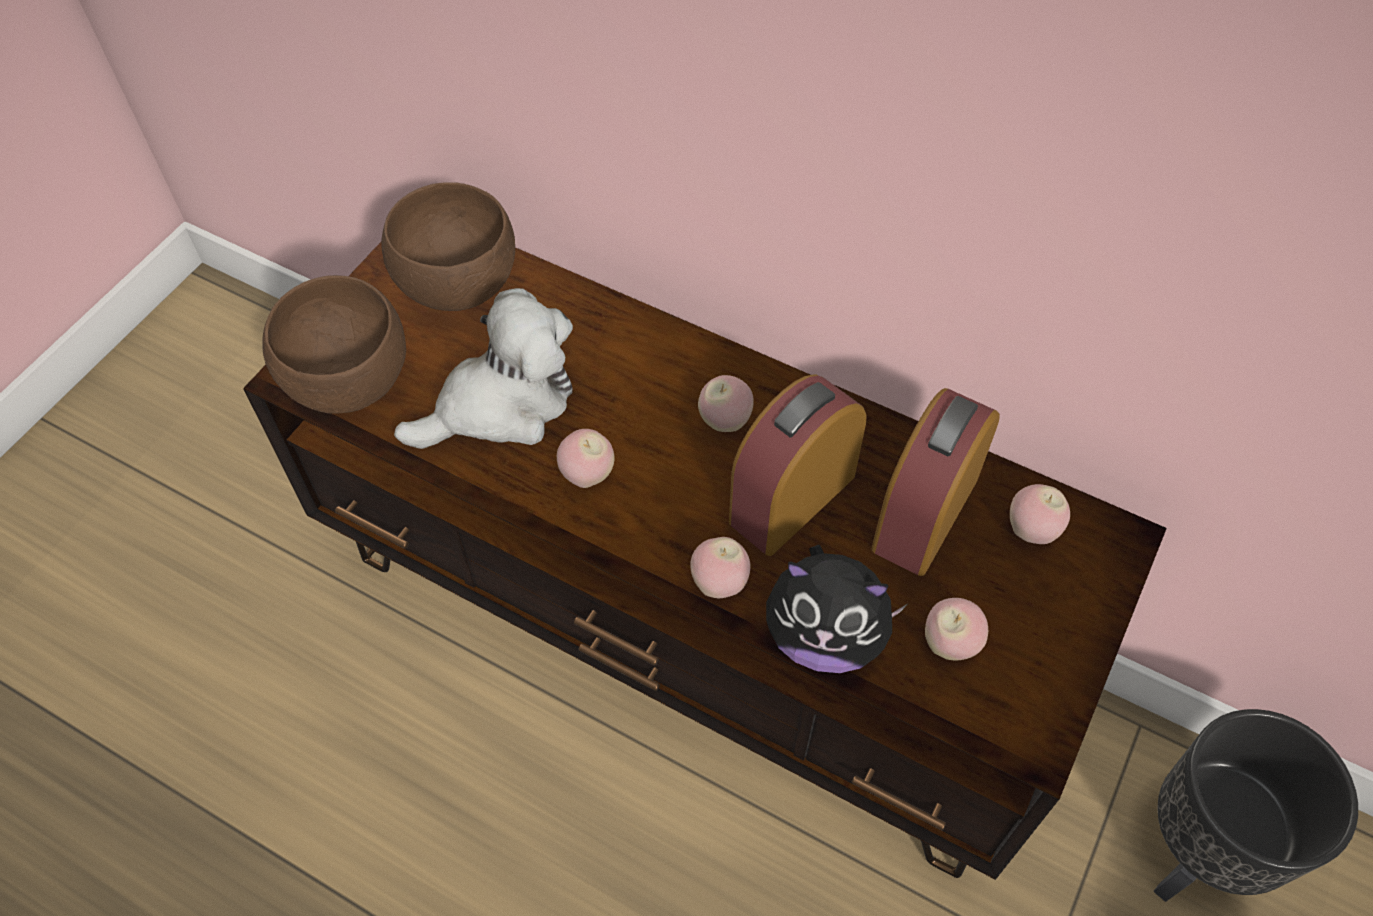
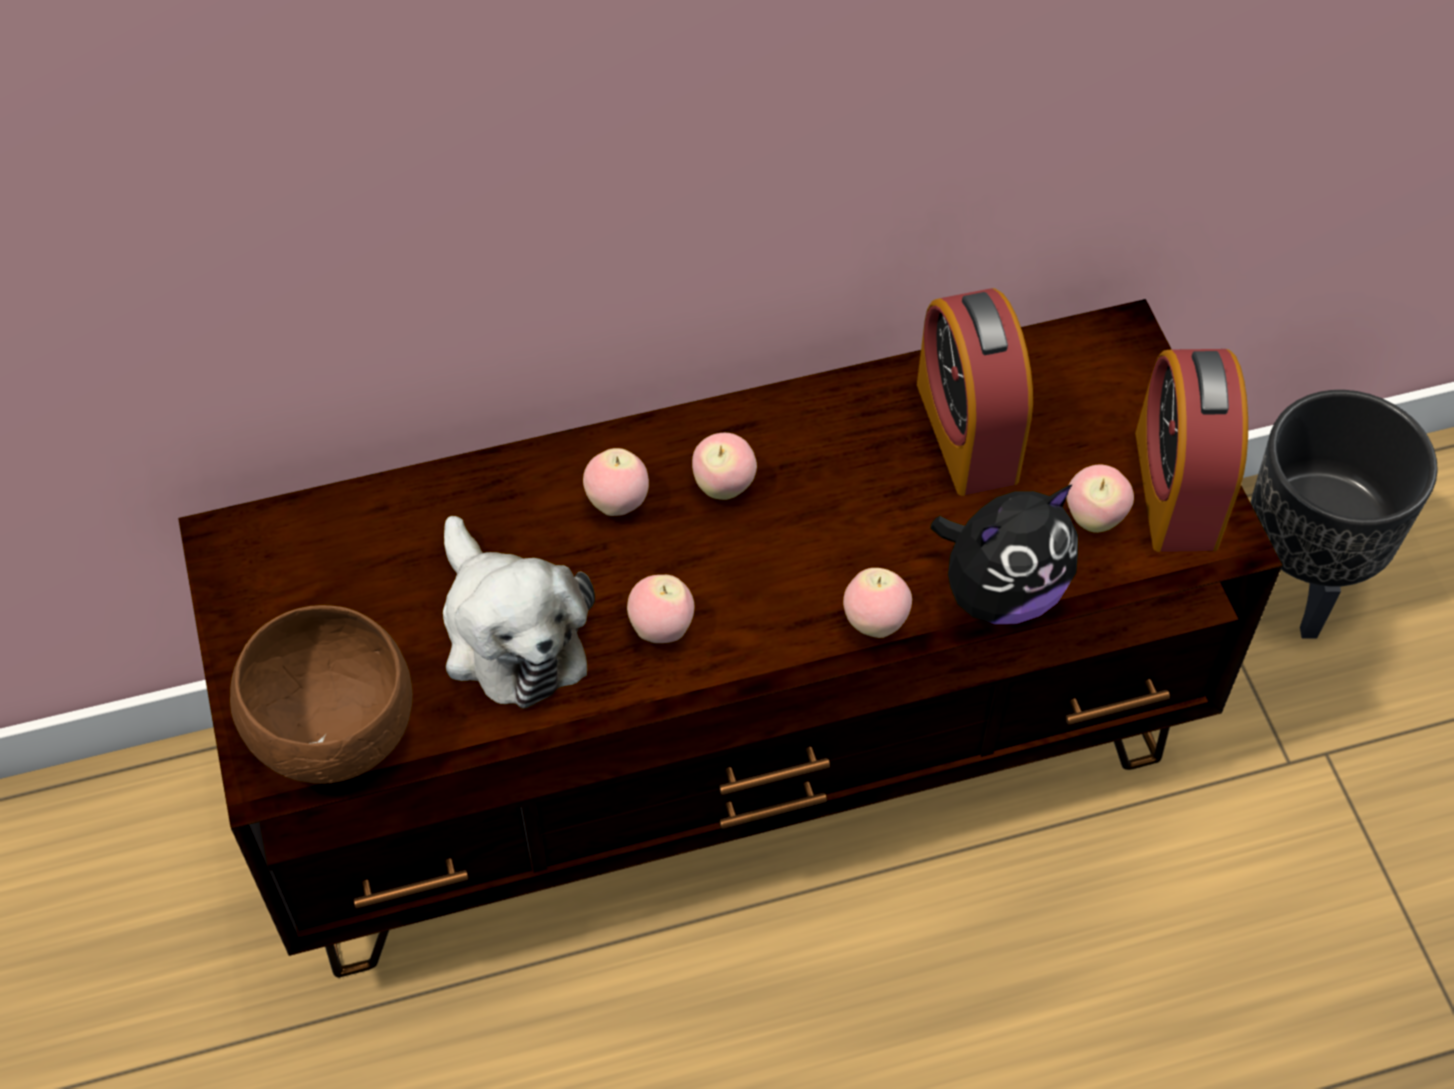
camera: 45 degrees left, 0 degrees up
brown bowl [381,182,515,311] -> none
plush toy [394,288,573,449] -> plush toy turned 135 degrees clockwise [443,516,595,709]
alarm clock [729,374,867,556] -> alarm clock moved to [1135,349,1248,552]
apple [1010,484,1070,544] -> apple moved to [583,448,649,516]

